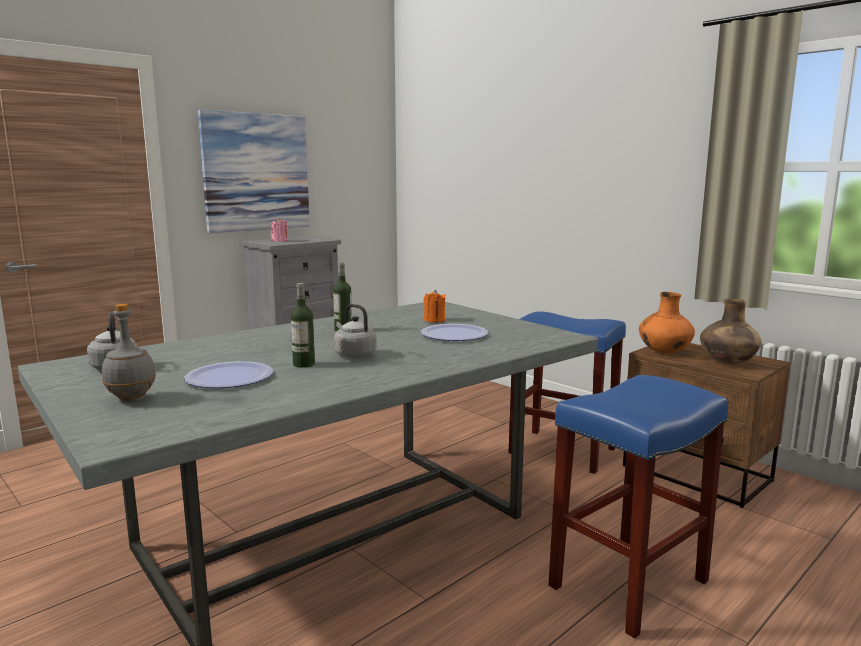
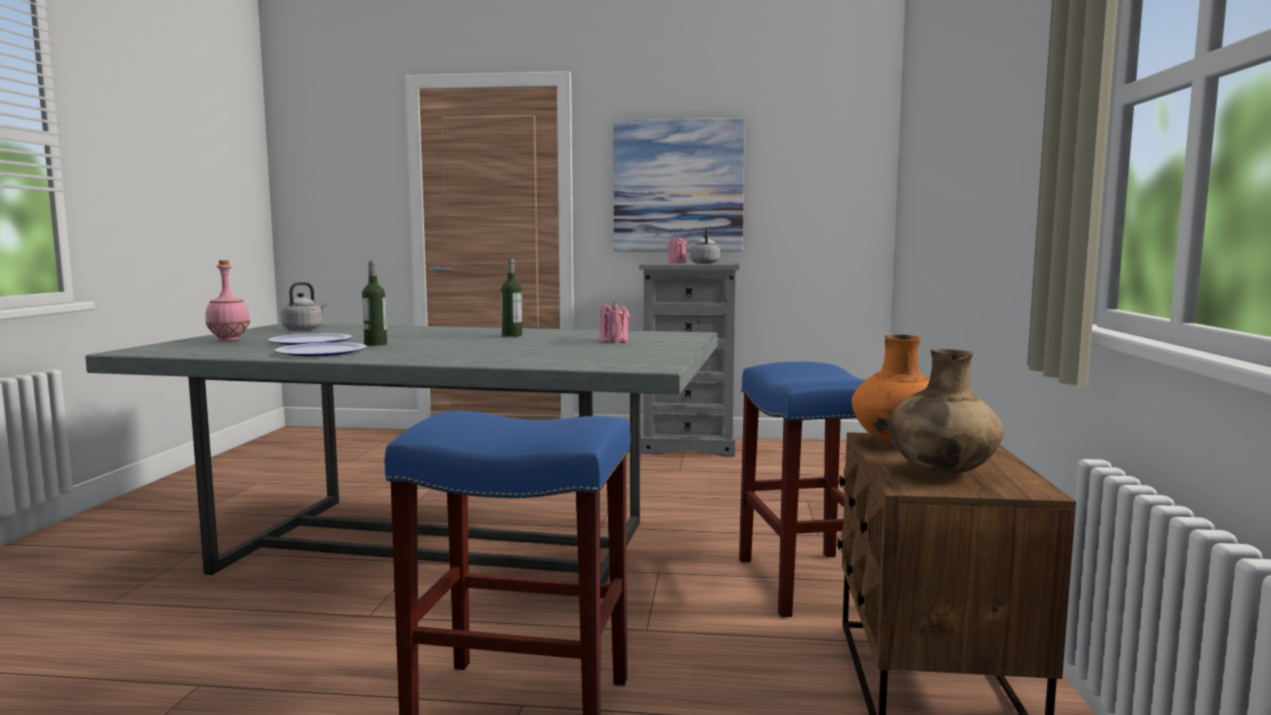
camera: 50 degrees right, 5 degrees down
grey bottle [102,304,156,403] -> pink bottle [205,260,250,341]
grey kettle [334,304,377,359] -> grey kettle moved to [690,226,720,264]
plate [421,324,488,341] -> plate moved to [275,342,367,356]
orange candle [423,290,446,323] -> pink candle [600,301,630,343]

